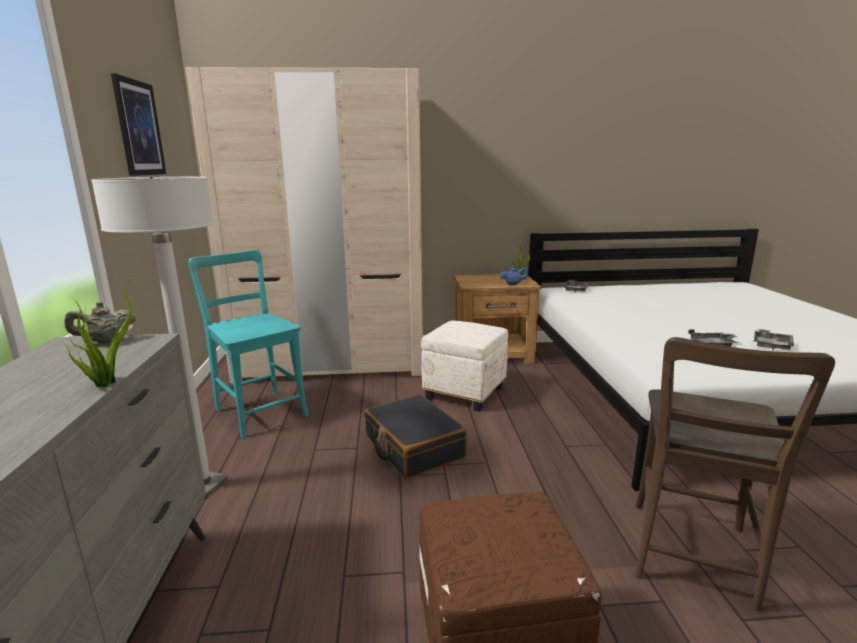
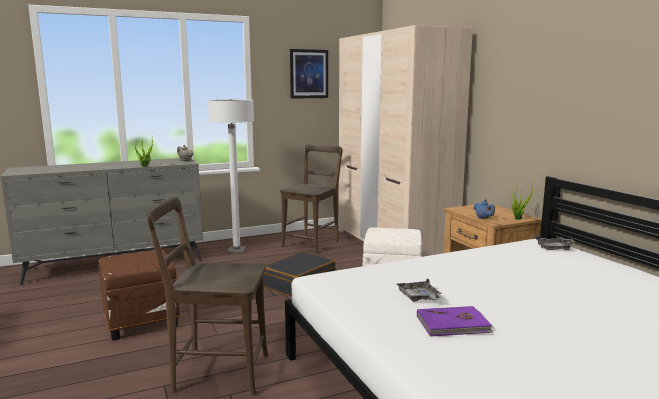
camera: 70 degrees right, 5 degrees down
turquoise chair [188,250,308,439] -> brown chair [280,145,343,254]
grey tray [754,329,794,350] -> purple book [417,306,494,337]

